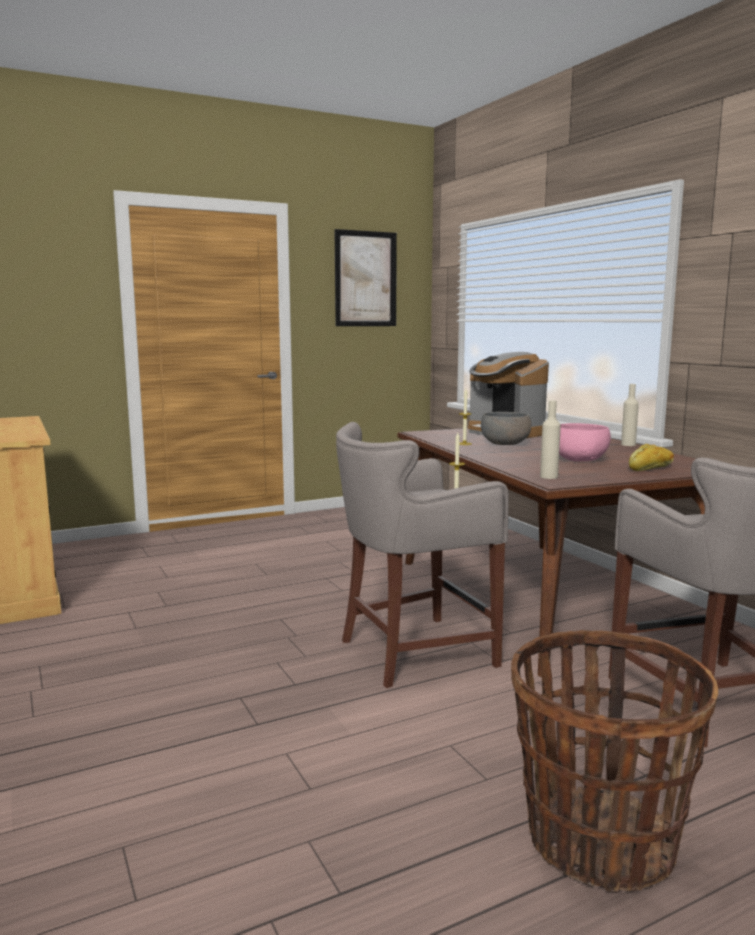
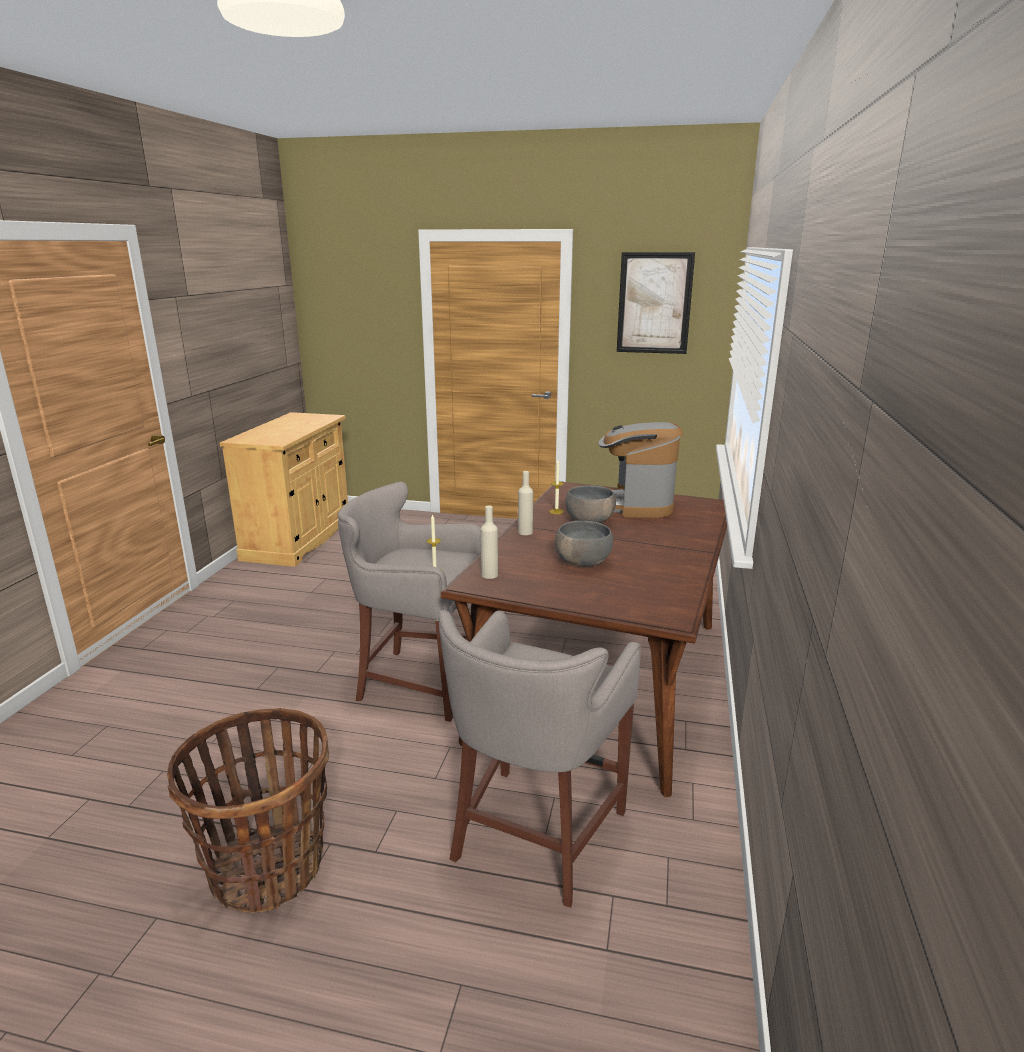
camera: 40 degrees right, 10 degrees up
pink bowl [559,423,611,461] -> grey bowl [555,521,613,567]
beige bottle [621,384,639,446] -> beige bottle moved to [518,471,533,535]
bread [629,444,674,471] -> none

